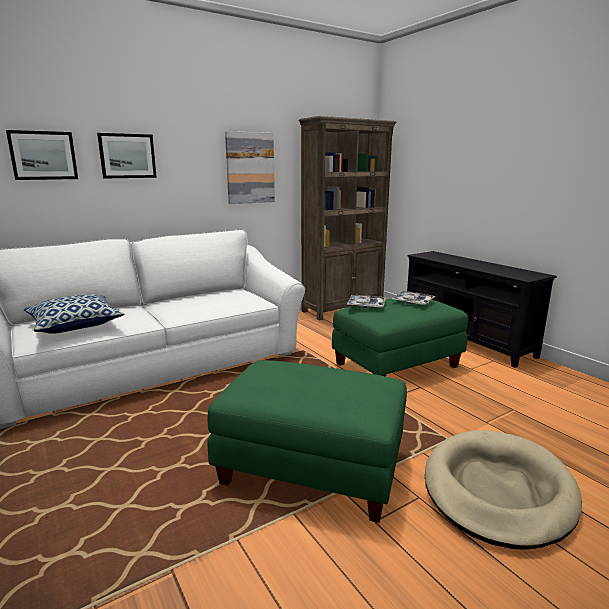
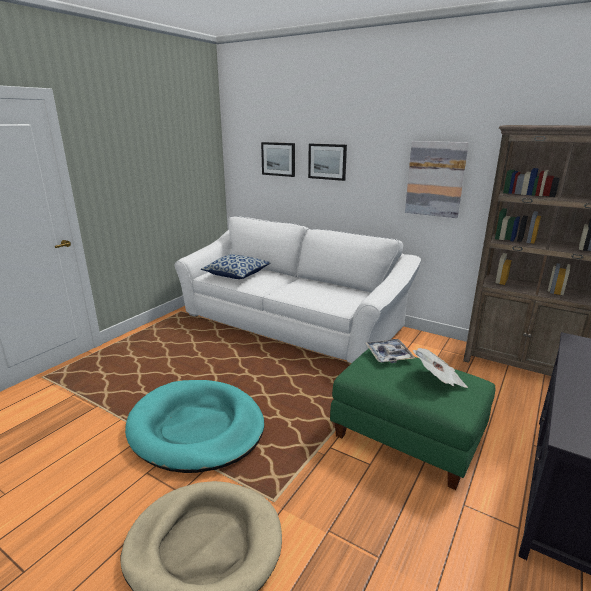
camera: 65 degrees right, 5 degrees up
green ottoman [207,360,407,523] -> turquoise dog bed [125,380,264,473]
tray [392,291,435,305] -> newspaper [413,348,468,388]

